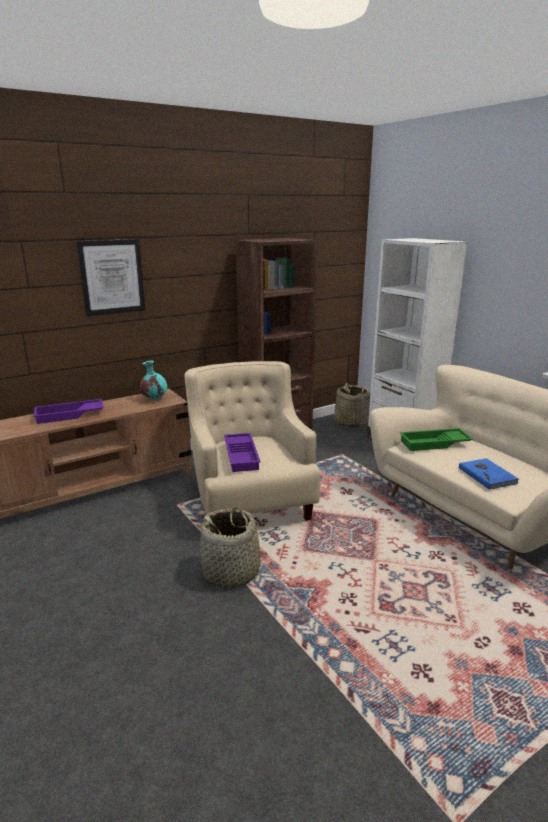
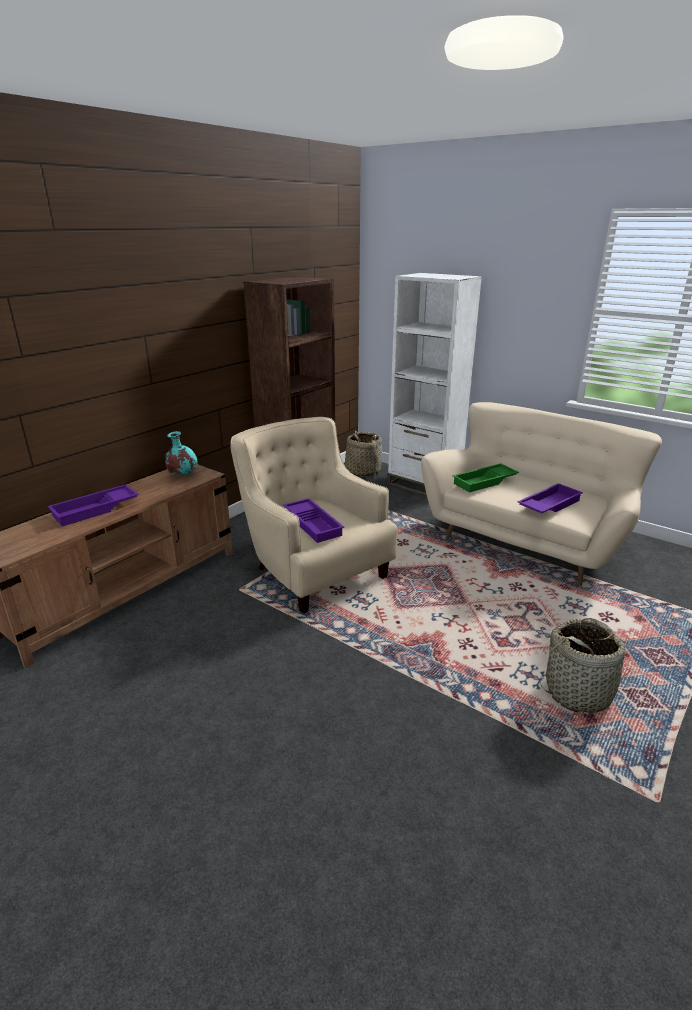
camera: 20 degrees left, 5 degrees up
picture [76,239,145,316] -> none
basket [196,507,272,589] -> basket moved to [540,618,633,713]
blue book [459,458,519,490] -> purple tray [518,483,583,514]

